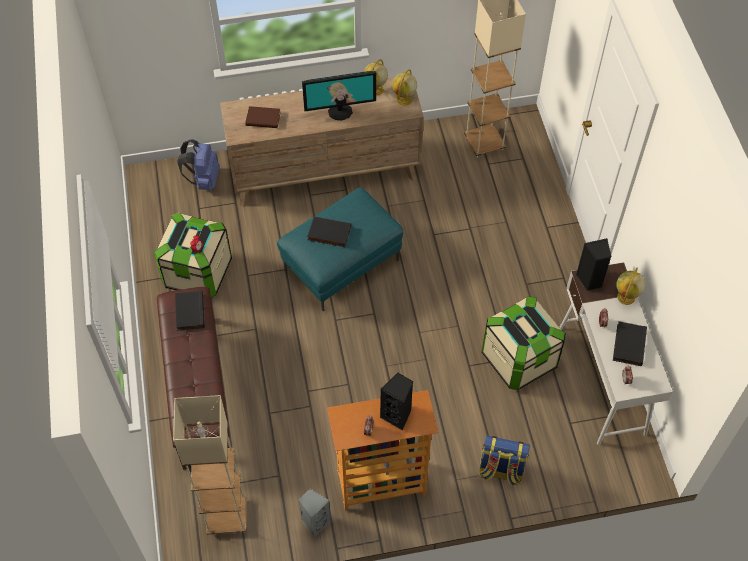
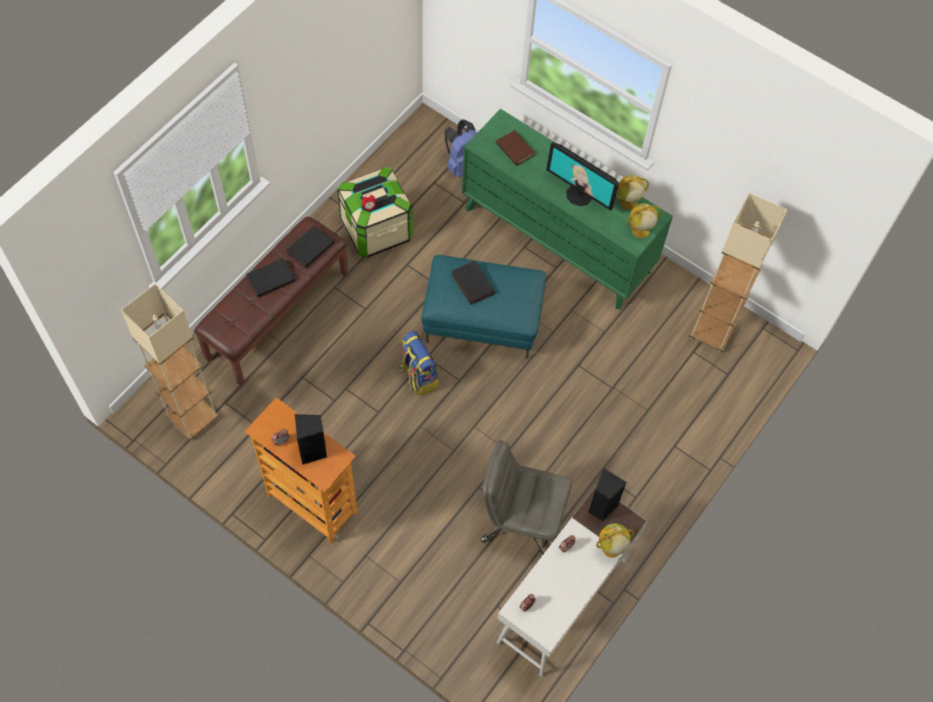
camera: 45 degrees right, 5 degrees up
brown dresser [220,77,424,207] -> green dresser [462,109,673,309]
grey speaker [299,488,331,538] -> none
backpack [478,436,530,486] -> backpack moved to [400,331,439,396]
storage box [481,296,566,390] -> grey office chair [481,440,572,557]
black book [613,321,647,366] -> black book moved to [246,258,295,297]

